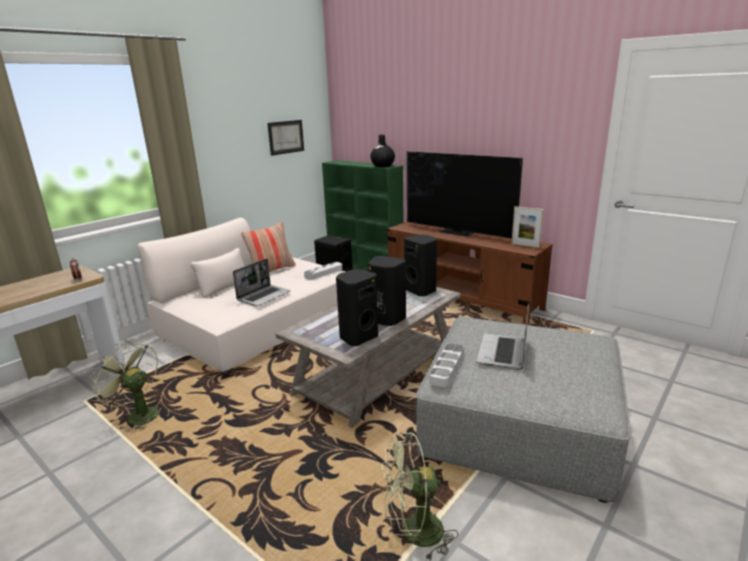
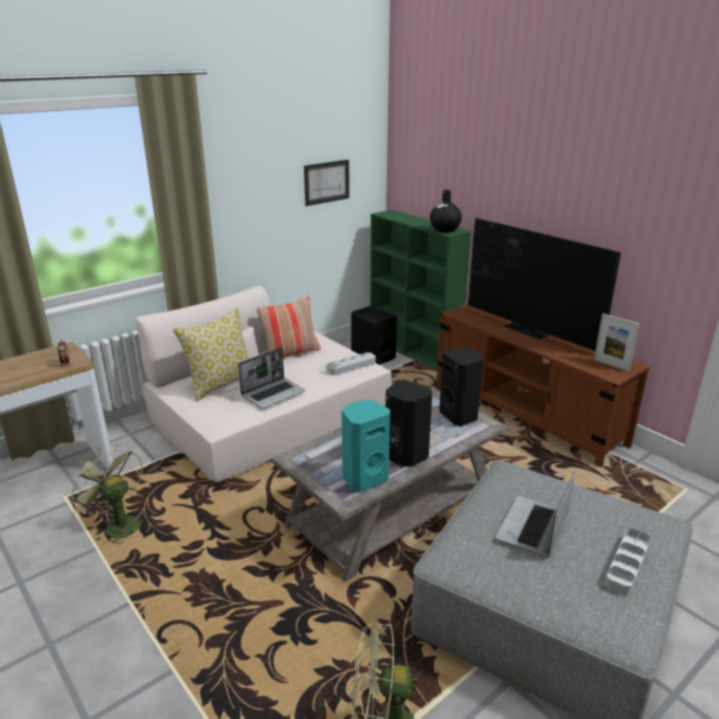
camera: 10 degrees right, 5 degrees up
black speaker [336,269,378,346] -> turquoise speaker [342,400,390,492]
grey tray [429,343,464,387] -> grey tray moved to [605,528,651,595]
none -> pillow [173,307,249,401]

